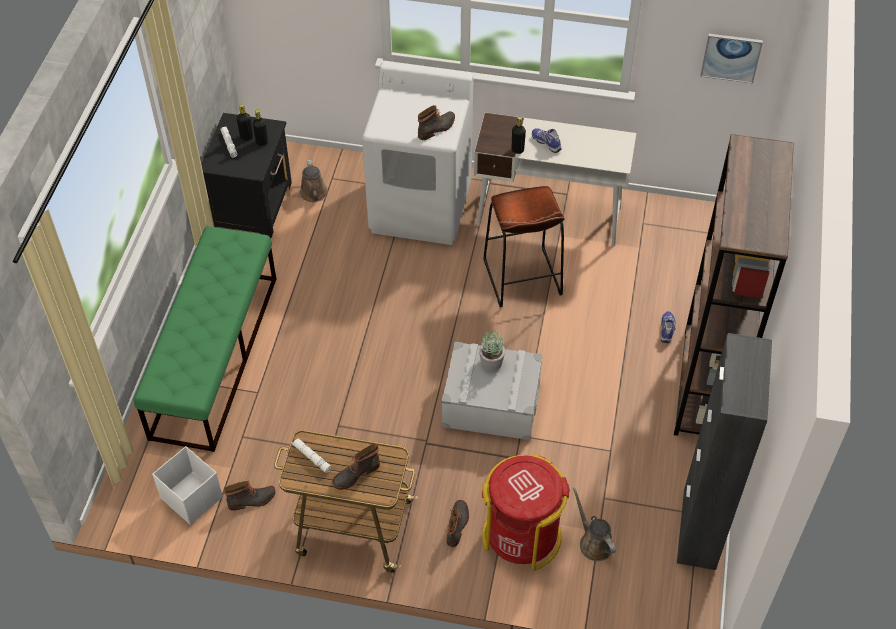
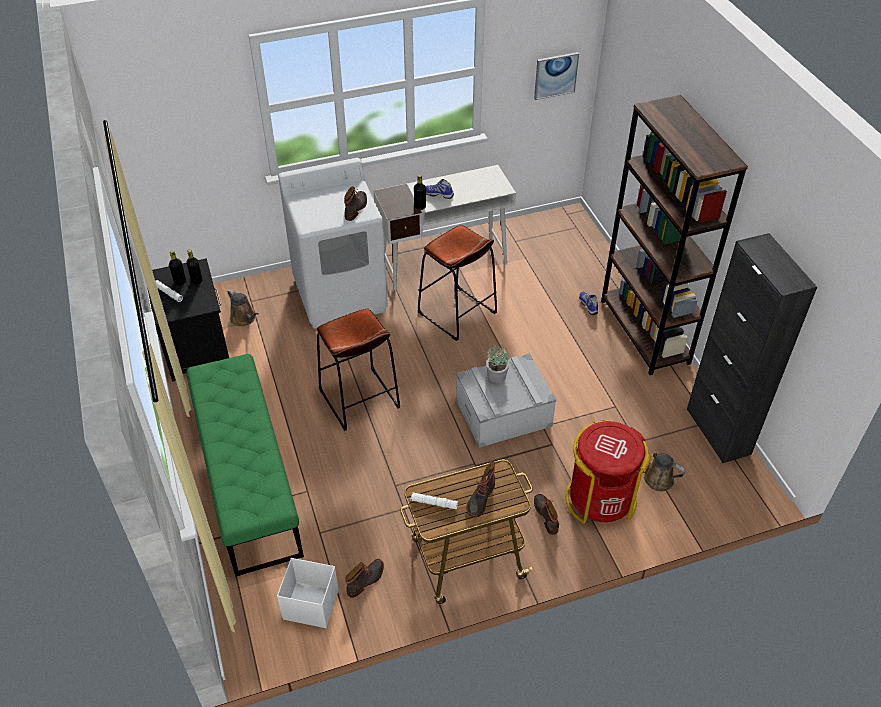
camera: 30 degrees left, 5 degrees down
none -> brown stool [317,309,400,431]

